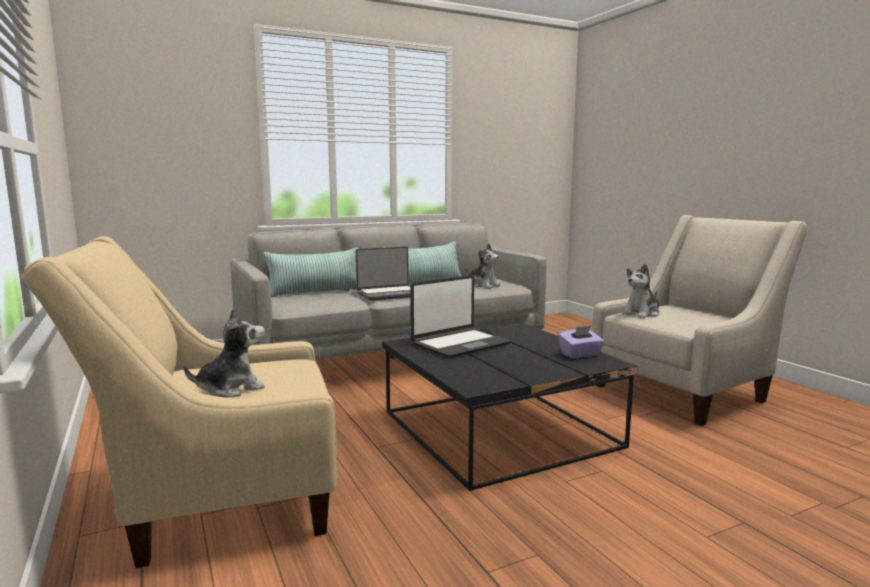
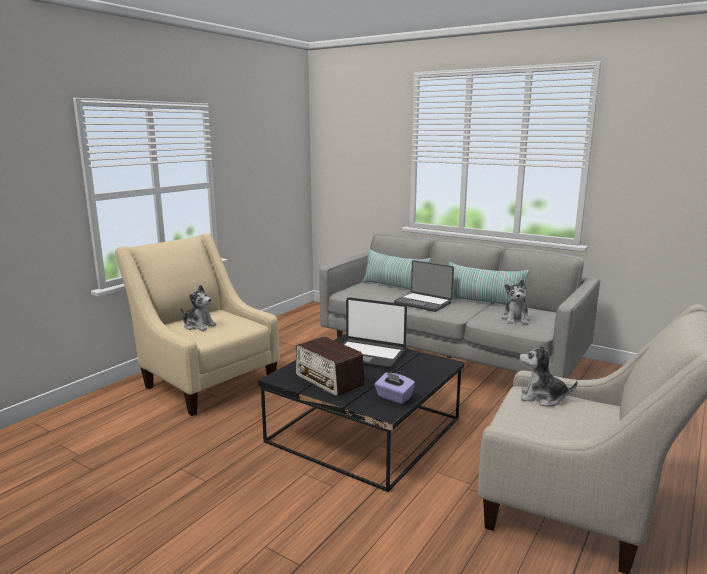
camera: 60 degrees right, 5 degrees up
none -> radio [295,337,365,396]

